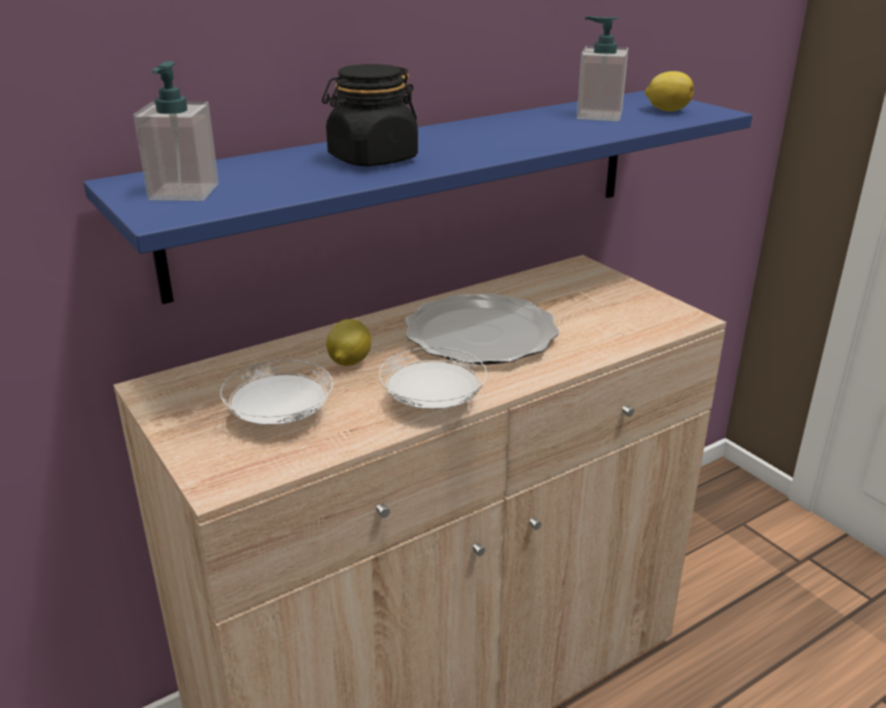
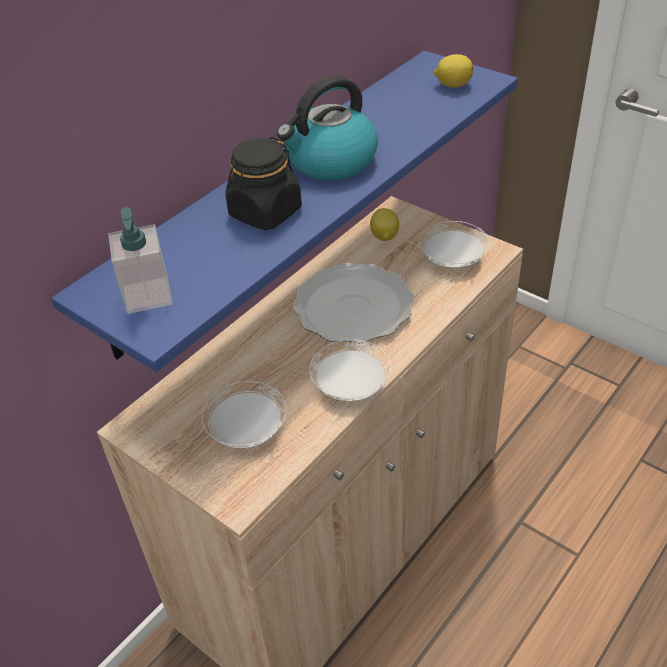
camera: 15 degrees left, 15 degrees up
lemon [326,319,371,366] -> lemon moved to [370,208,399,241]
soap dispenser [577,16,628,121] -> none
none -> kettle [277,75,378,181]
none -> white plate [419,221,489,267]

